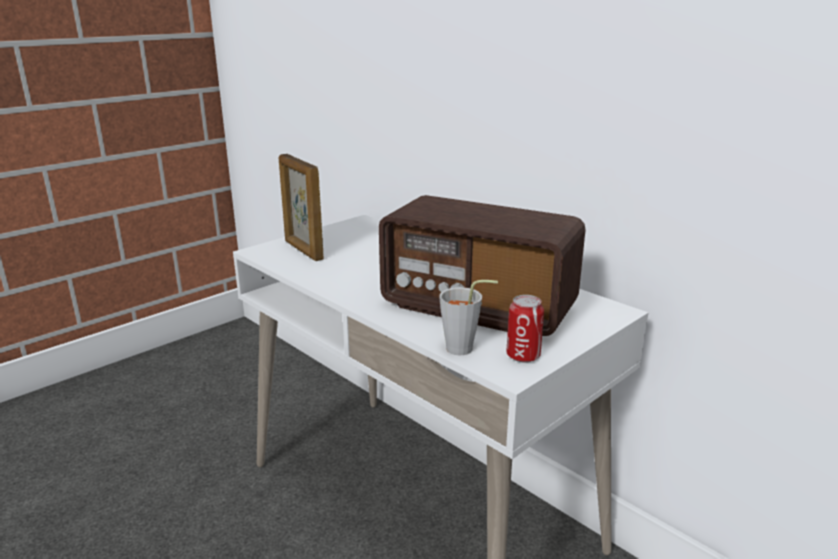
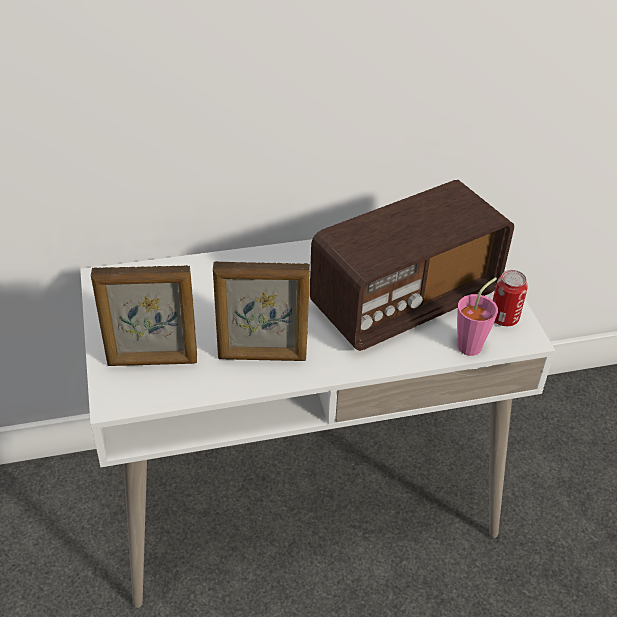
camera: 60 degrees left, 20 degrees up
grey cup [439,280,498,355] -> pink cup [457,277,498,356]
none -> picture frame [213,261,310,361]

